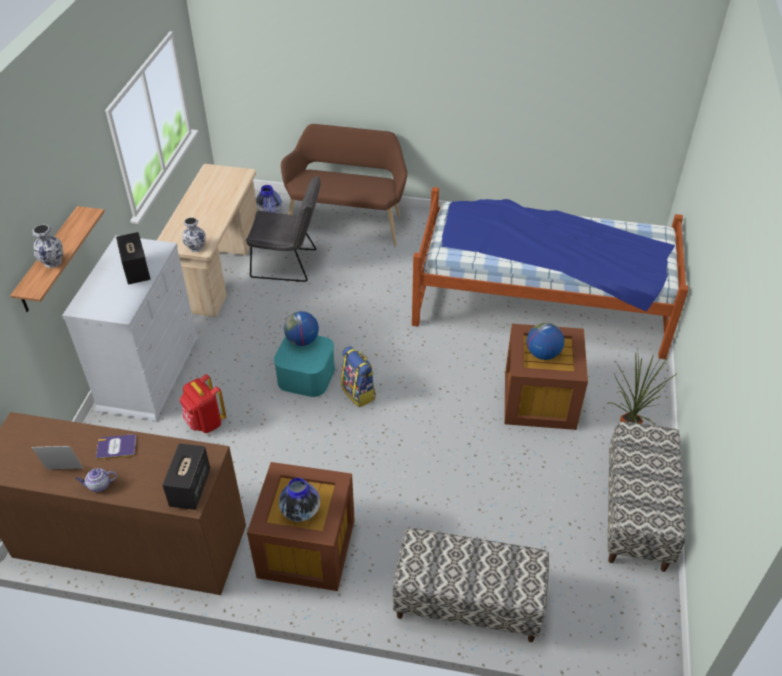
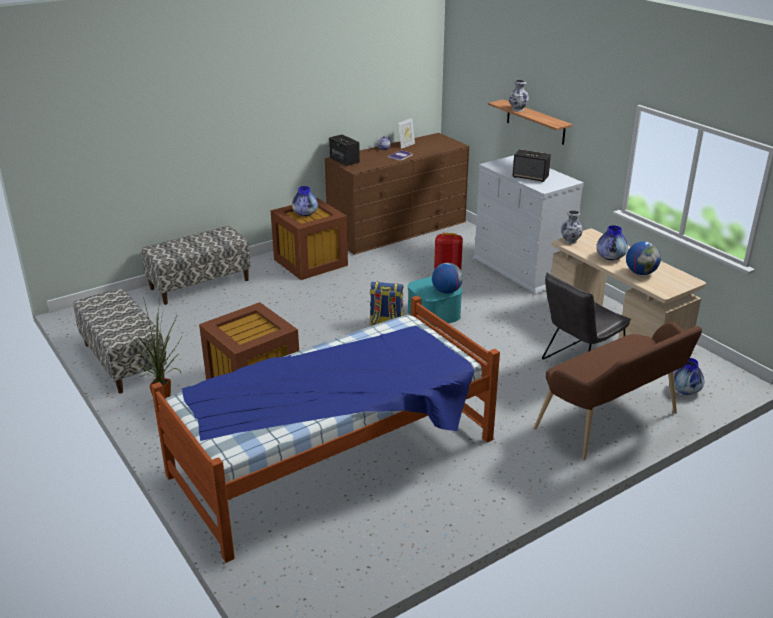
camera: 135 degrees right, 15 degrees down
globe [527,323,564,360] -> globe moved to [626,241,661,275]
none -> vase [596,225,628,260]

